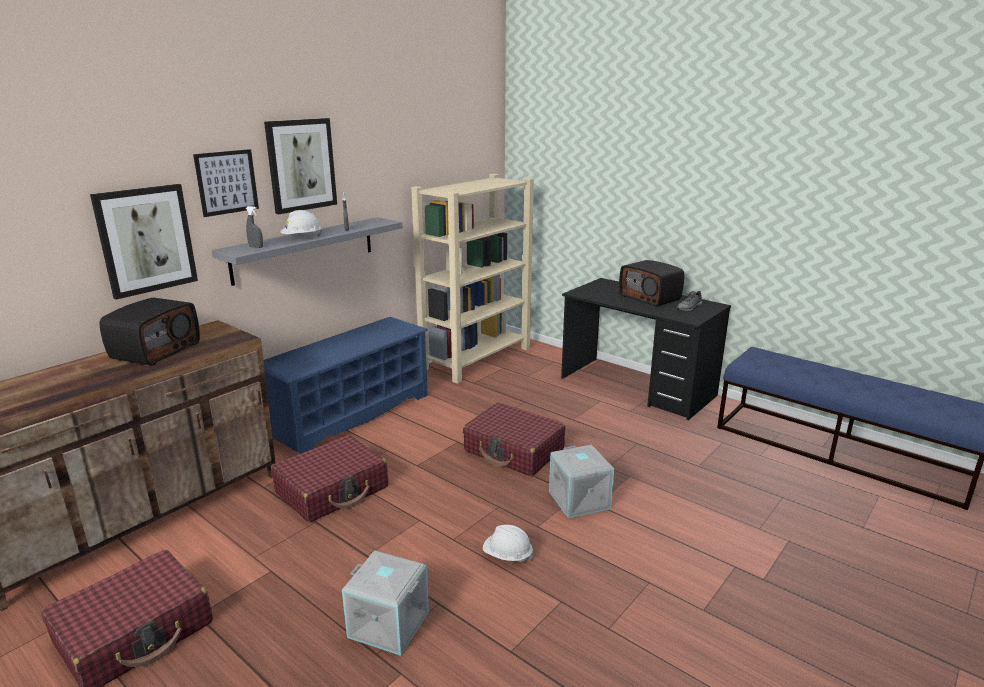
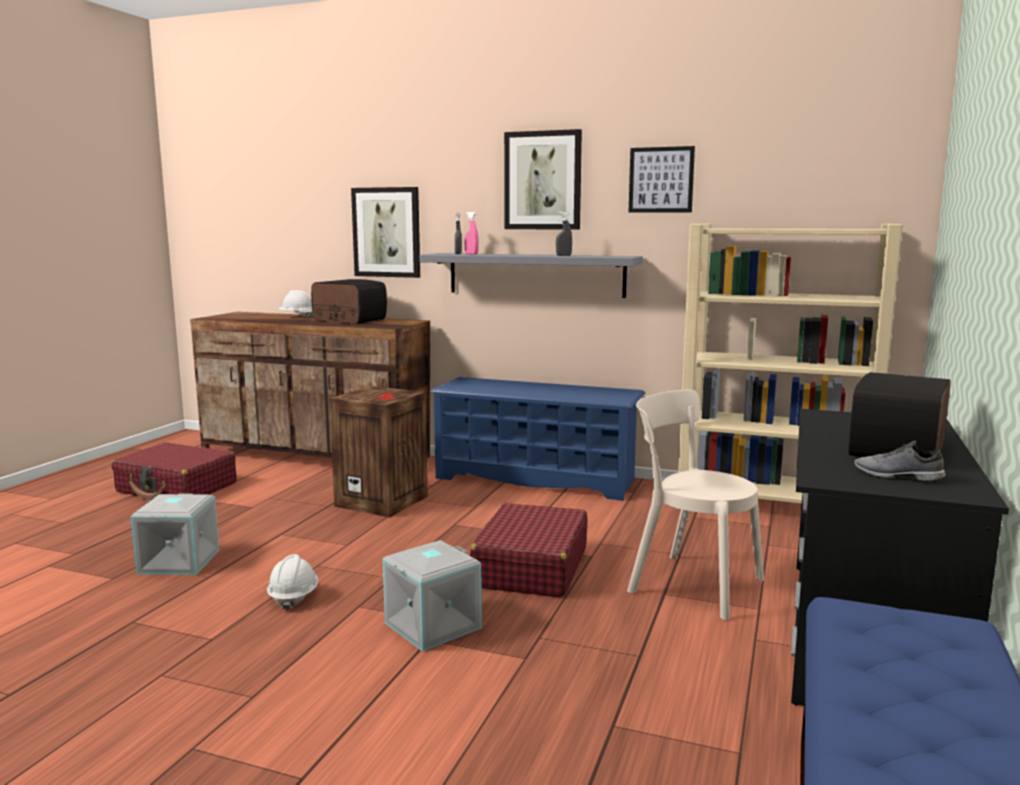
camera: 70 degrees right, 10 degrees down
radio [99,298,200,366] -> radio turned 150 degrees counterclockwise [311,279,387,324]
picture [193,149,259,217] -> picture moved to [629,146,695,213]
red suitcase [271,435,388,522] -> crate [329,386,428,518]
white hard hat [280,210,322,236] -> white hard hat moved to [279,290,313,318]
none -> pink spray bottle [464,212,479,255]
none -> beige chair [627,390,764,620]

